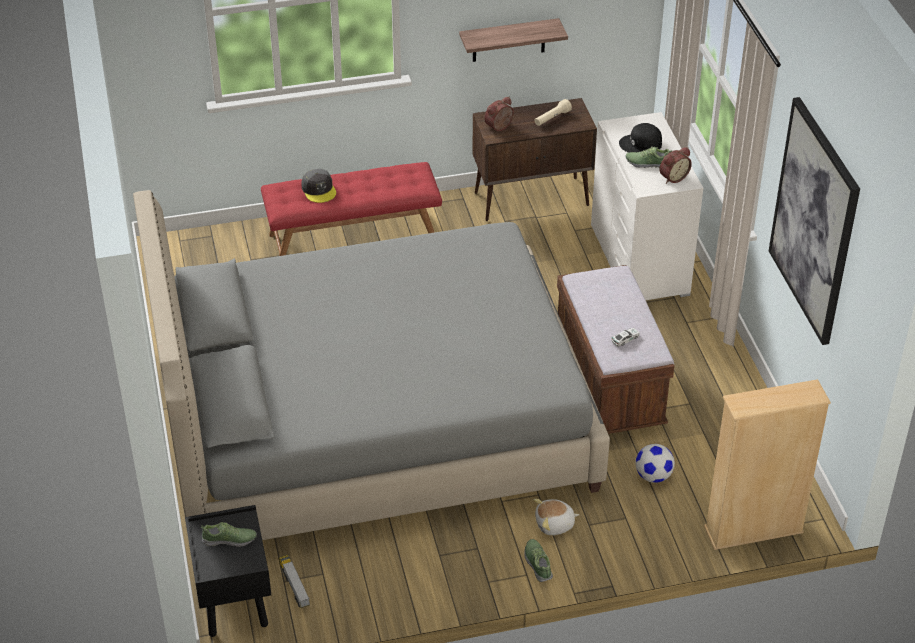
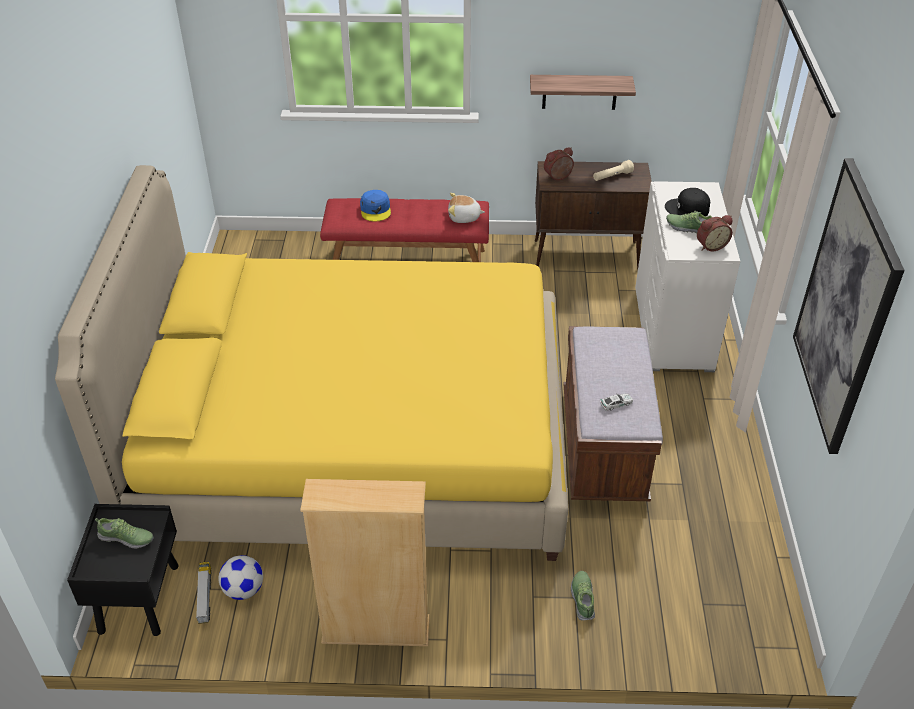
camera: 15 degrees right, 0 degrees up
grey bed [133,190,610,540] -> yellow bed [55,165,568,561]
grey cap [301,169,336,203] -> blue cap [360,190,391,221]
shoe [524,539,553,582] -> shoe moved to [571,571,595,621]
plush toy [533,499,579,535] -> plush toy moved to [448,193,485,223]
football [635,444,675,483] -> football moved to [218,555,263,600]
beige bookcase [704,379,831,550] -> beige bookcase moved to [300,479,430,646]

